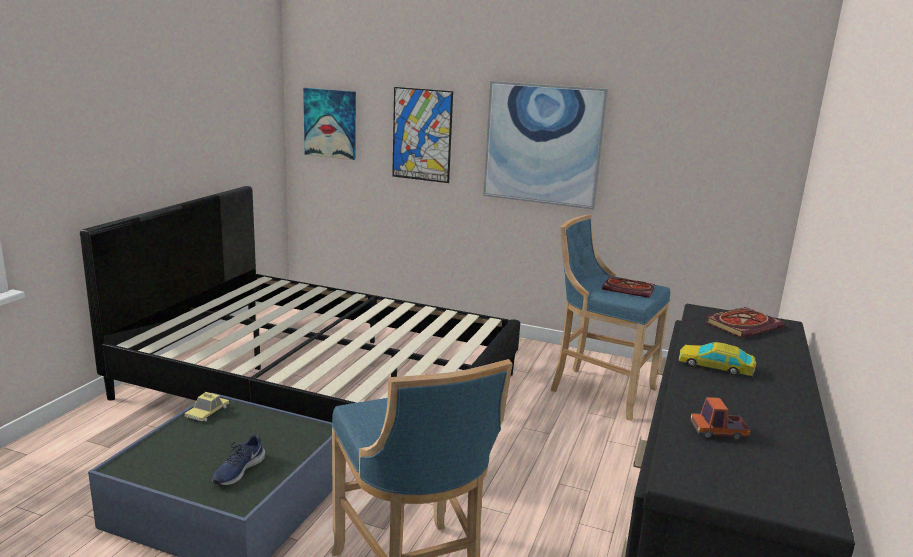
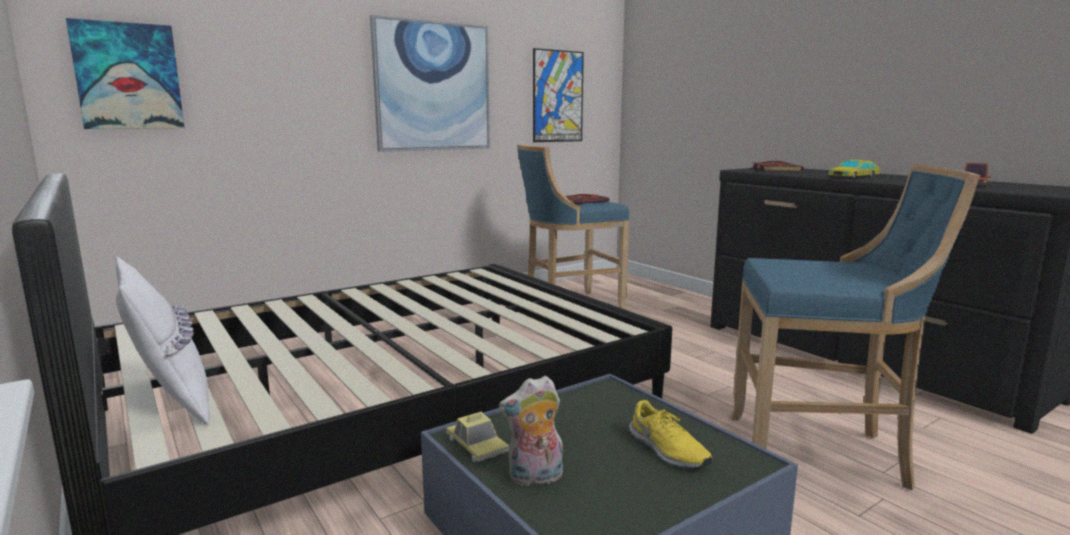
camera: 55 degrees left, 5 degrees down
blue shoe [212,435,265,486] -> yellow shoe [629,400,712,469]
picture [392,87,453,183] -> picture moved to [533,48,584,142]
none -> white pillow [115,256,210,425]
none -> plush toy [499,376,563,486]

